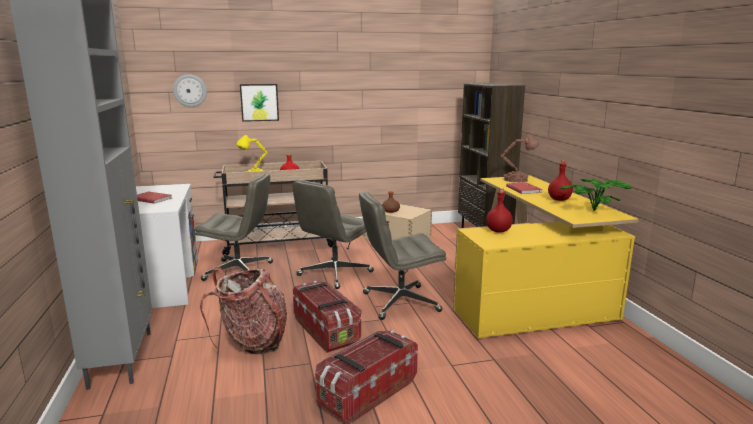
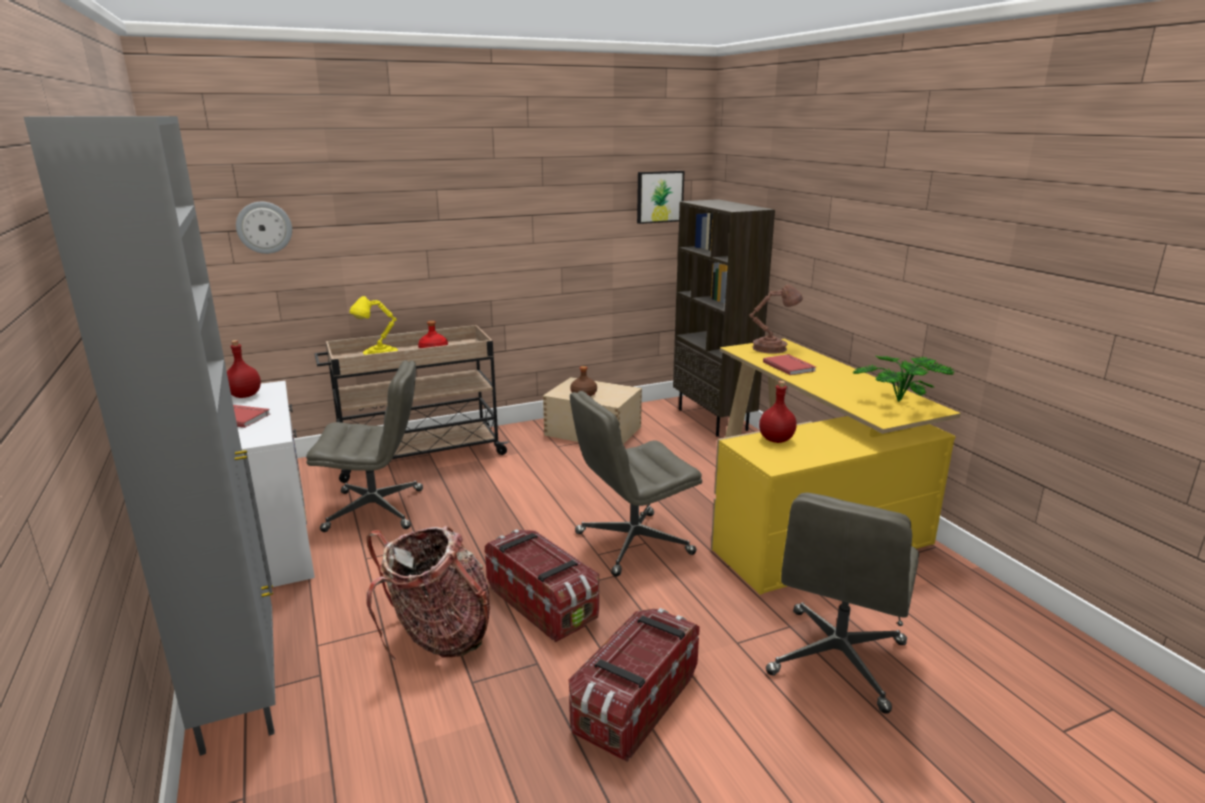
camera: 10 degrees left, 5 degrees up
picture [240,84,279,122] -> picture moved to [637,171,684,224]
grey office chair [293,180,374,289] -> grey office chair moved to [766,493,919,714]
red bottle [548,160,573,201] -> red bottle moved to [227,340,261,398]

